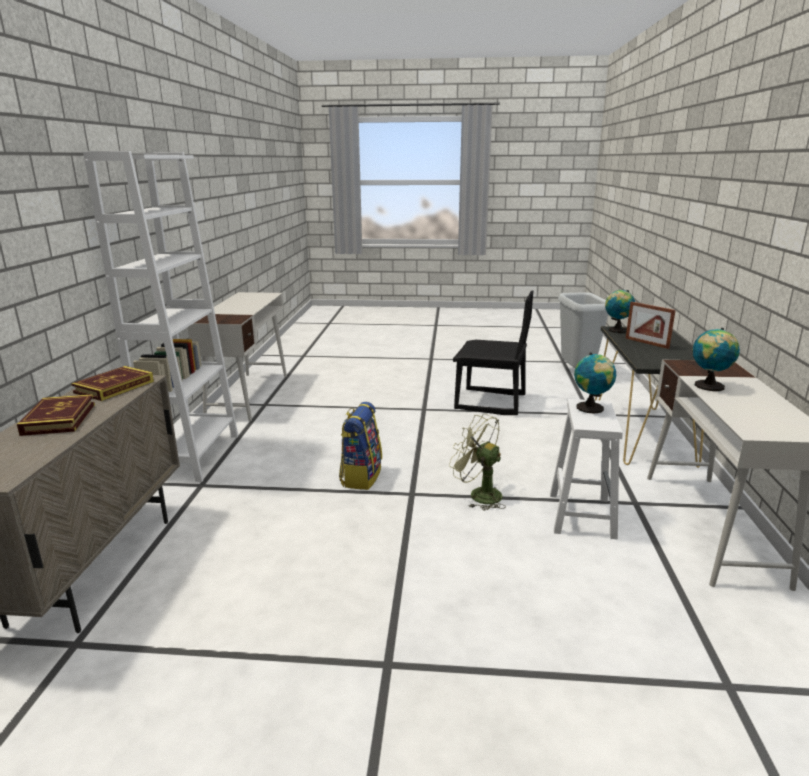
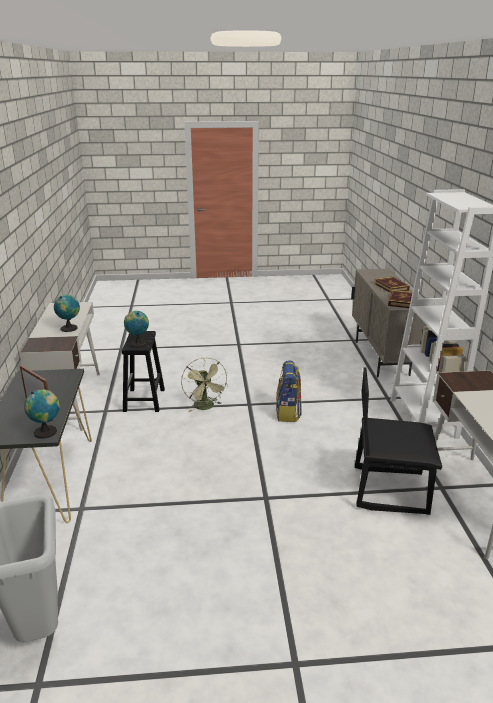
camera: 170 degrees right, 5 degrees up
green fan [449,414,506,511] -> green fan turned 45 degrees clockwise [181,357,228,412]
black chair [453,290,534,415] -> black chair moved to [355,367,442,515]
white stool [550,399,623,539] -> black stool [122,331,165,412]

